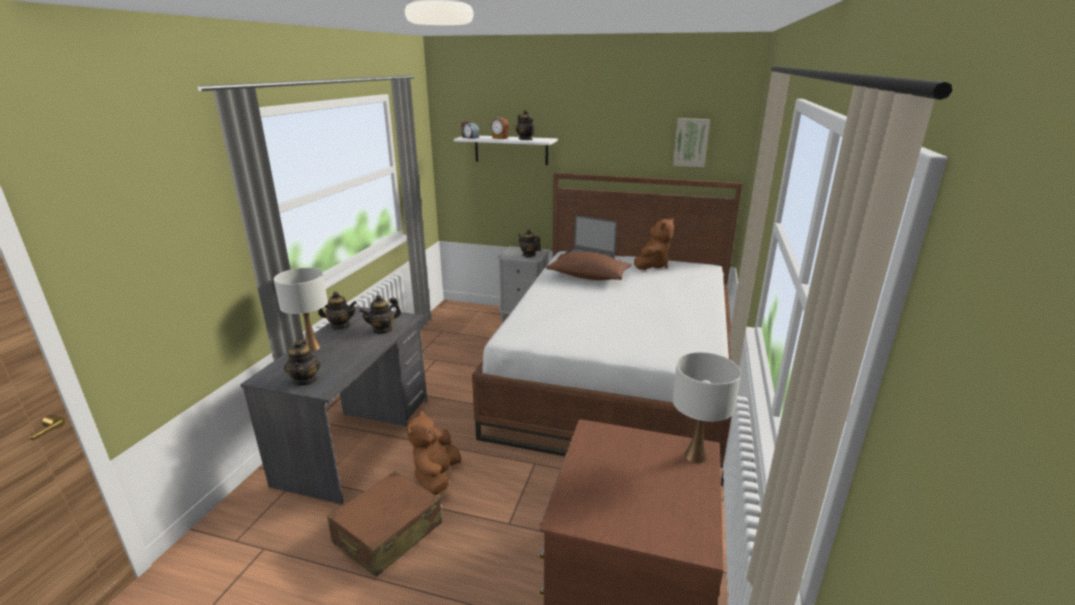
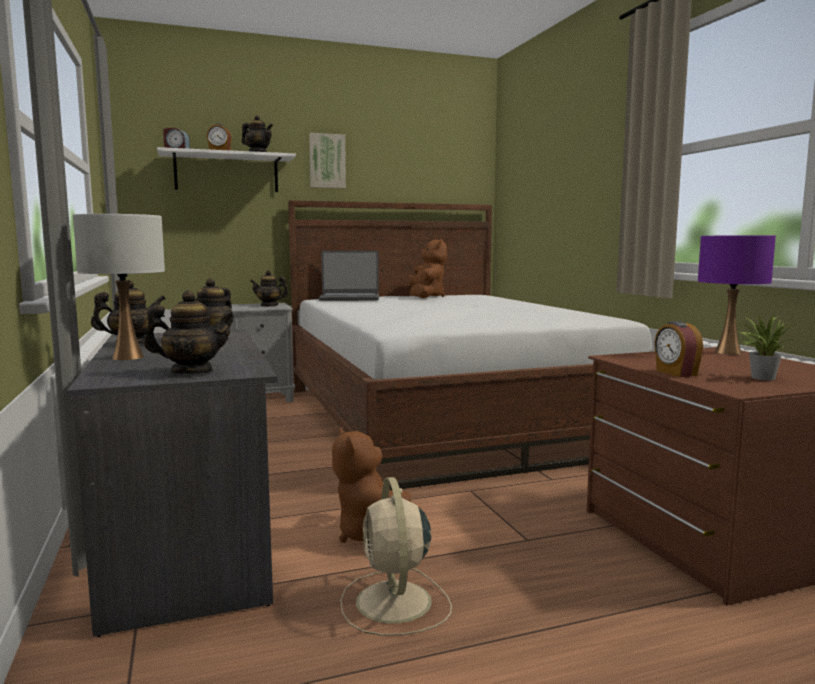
camera: 35 degrees left, 15 degrees down
teapot [284,340,320,386] -> teapot turned 45 degrees counterclockwise [144,290,235,374]
brown suitcase [327,471,442,577] -> beige fan [340,477,452,636]
brown pillow [546,252,632,280] -> none
picture [673,118,710,167] -> picture moved to [309,133,346,189]
white table lamp [673,352,741,463] -> purple table lamp [698,235,776,355]
none -> alarm clock [654,321,703,377]
none -> potted plant [737,315,795,380]

